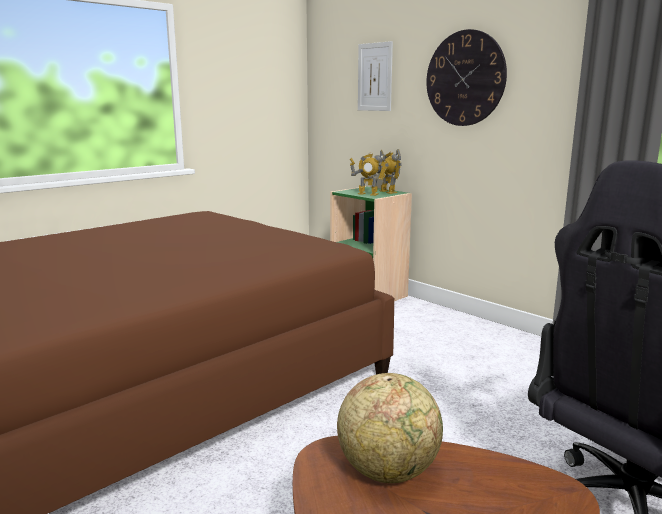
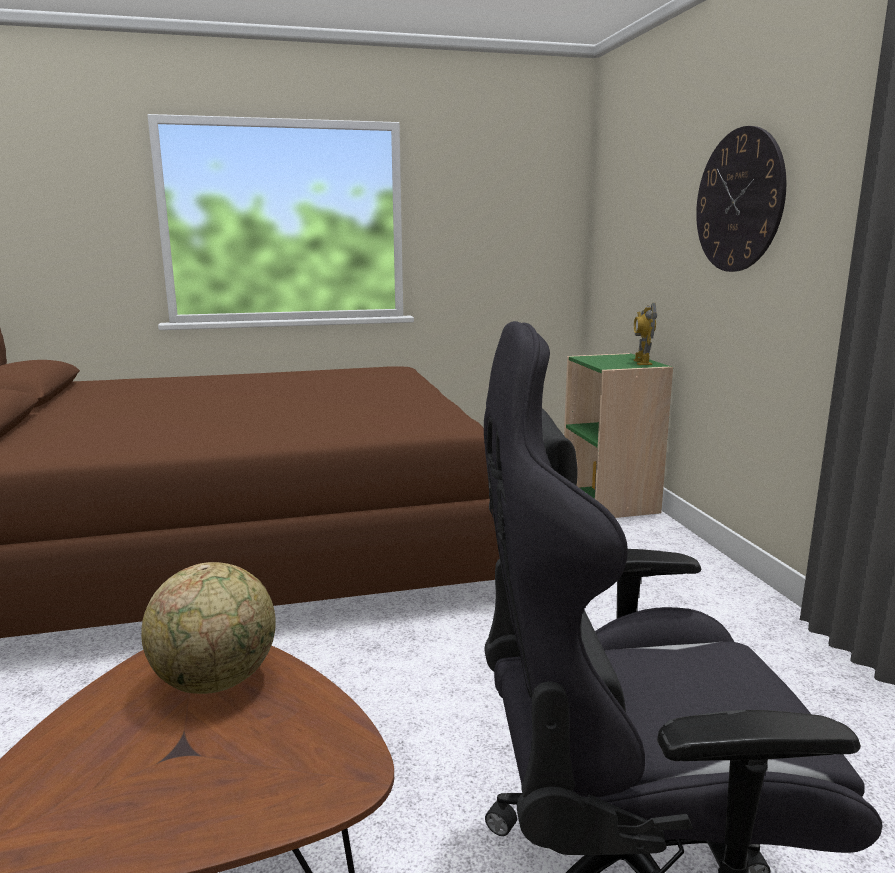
camera: 30 degrees right, 0 degrees up
toy robot [350,150,389,196] -> none
picture [358,41,393,111] -> none

